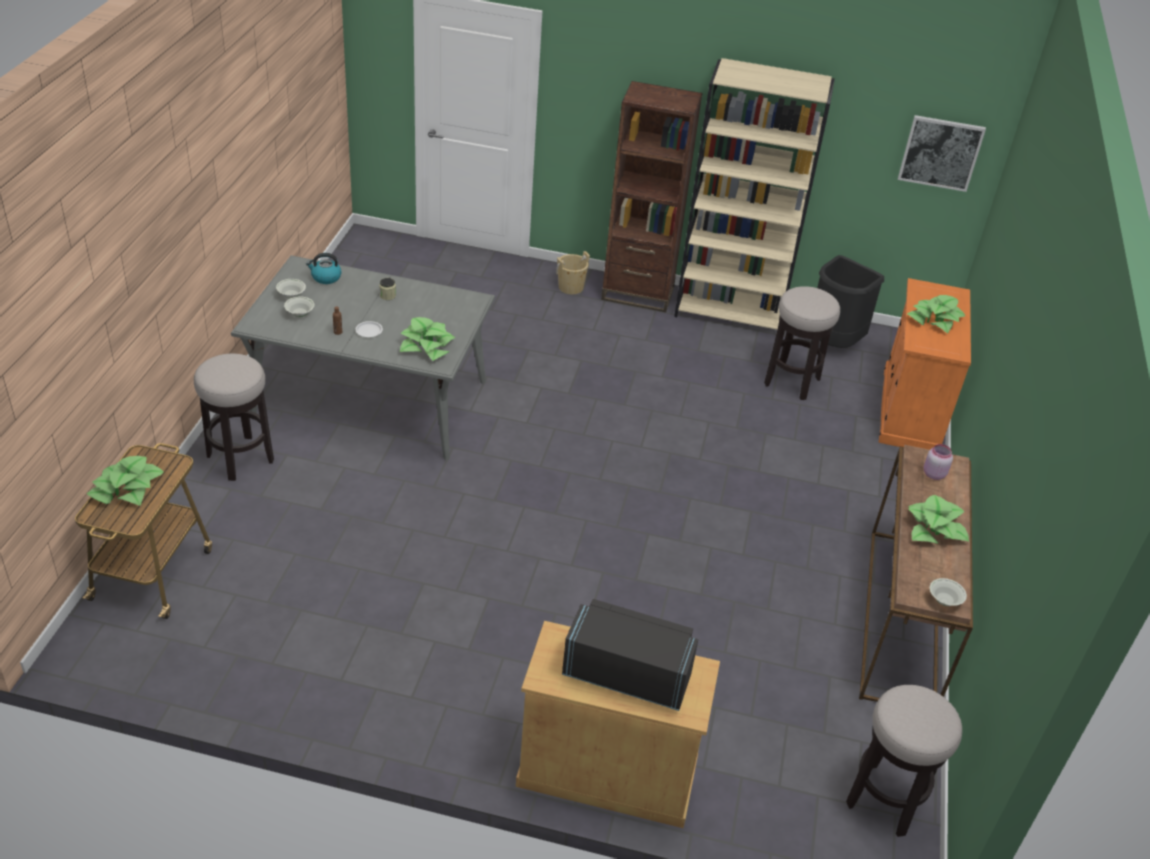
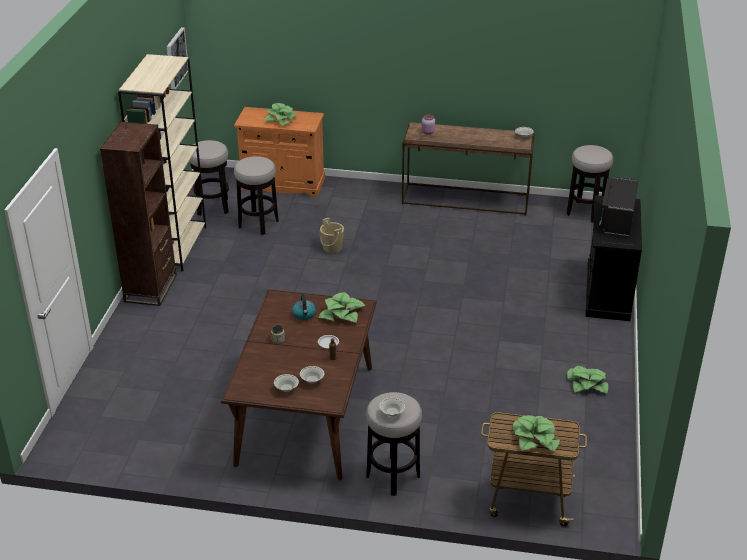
camera: 90 degrees left, 5 degrees down
grey dining table [231,255,495,460] -> brown dining table [221,290,377,481]
kettle [306,253,342,284] -> kettle moved to [292,294,316,320]
beige cabinet [516,621,720,828] -> black cabinet [585,195,642,321]
beige bucket [556,251,590,294] -> beige bucket moved to [320,218,344,253]
black trash can [817,255,884,348] -> stool [189,140,229,216]
potted plant [908,495,969,544] -> potted plant moved to [567,366,609,394]
none -> white bowl [380,397,405,416]

